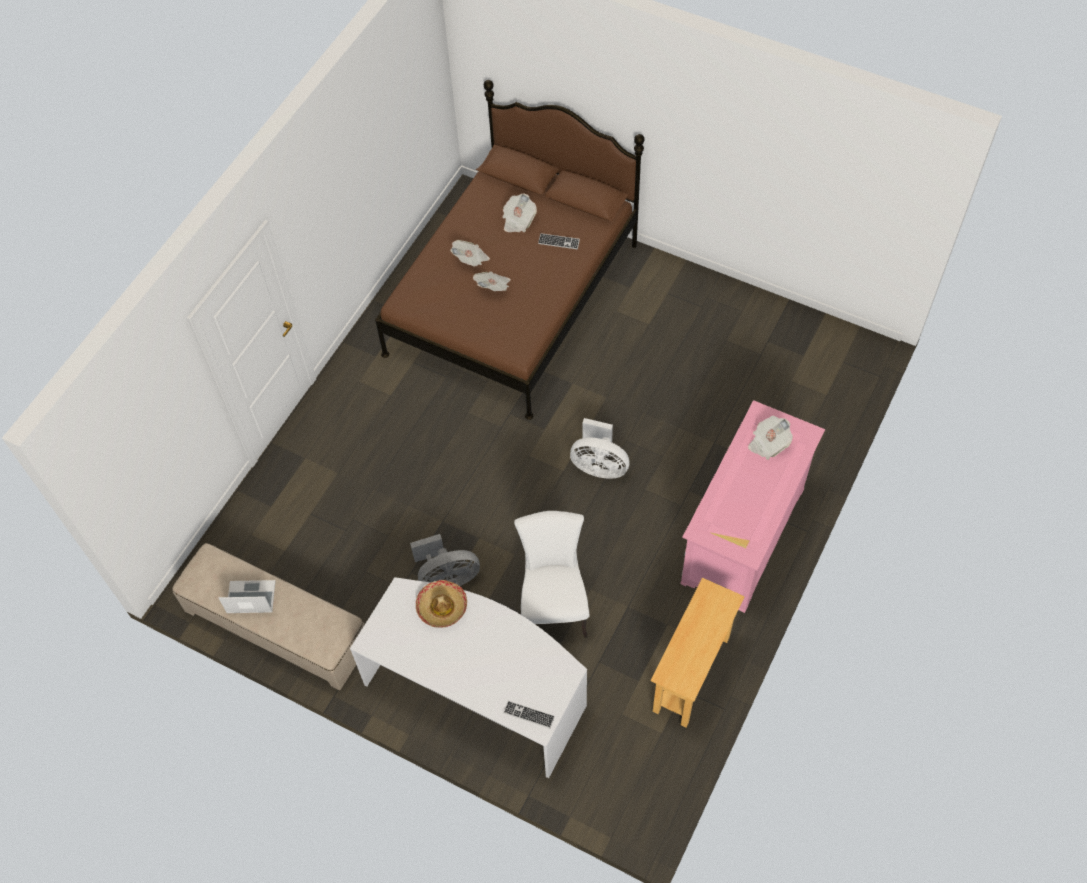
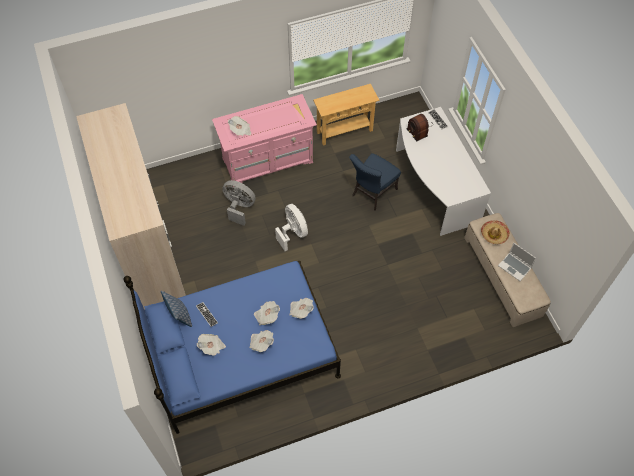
camera: 140 degrees left, 0 degrees up
brown bed [375,80,645,420] -> blue bed [124,261,341,434]
grey fan [410,534,480,586] -> grey fan moved to [222,180,256,226]
hat [416,580,467,628] -> hat moved to [481,220,510,244]
white chair [514,511,589,638] -> blue chair [349,153,401,211]
none -> wardrobe [76,103,186,310]
none -> pillow [161,291,192,327]
none -> newspaper [289,298,314,319]
none -> radio [407,114,433,141]

